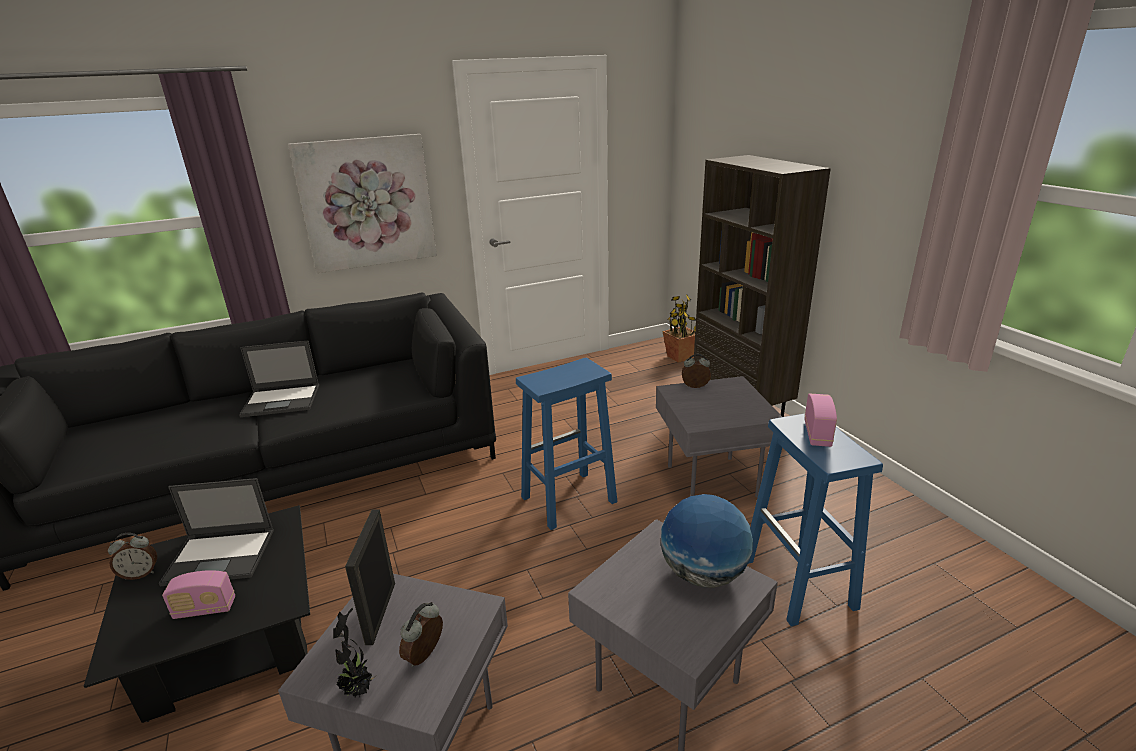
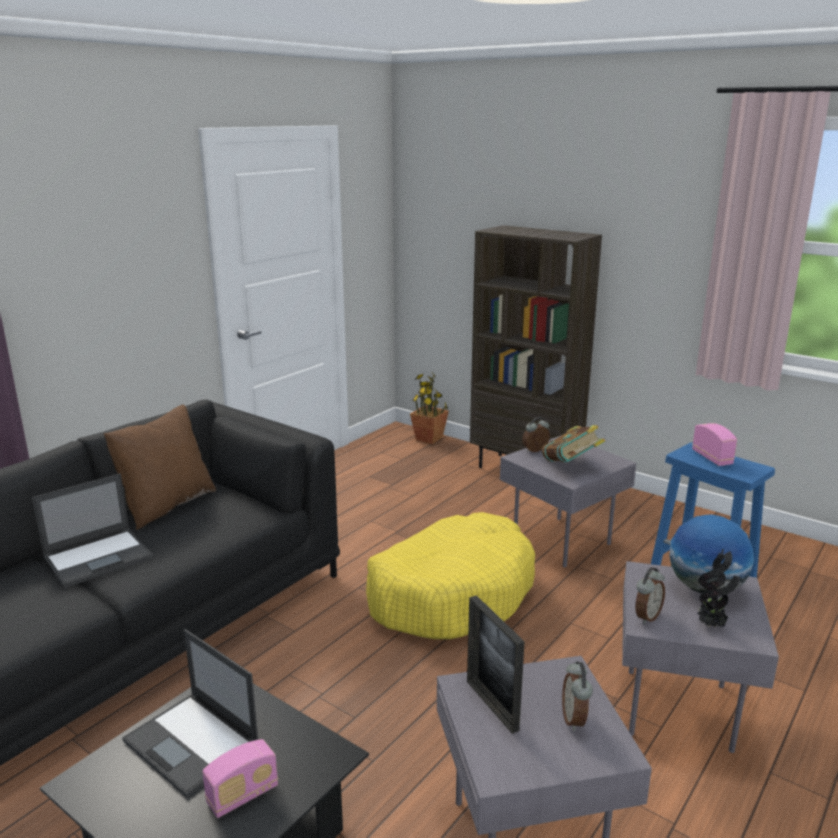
camera: 30 degrees left, 5 degrees down
alarm clock [108,533,157,580] -> alarm clock moved to [635,567,665,624]
laptop [158,478,274,586] -> laptop turned 75 degrees clockwise [122,629,258,797]
picture [288,134,437,273] -> none
potted plant [333,608,376,697] -> potted plant moved to [698,549,741,627]
blue stool [516,358,617,530] -> yellow dog bed [366,512,535,639]
none -> brown pillow [104,405,216,530]
none -> book [542,425,605,462]

